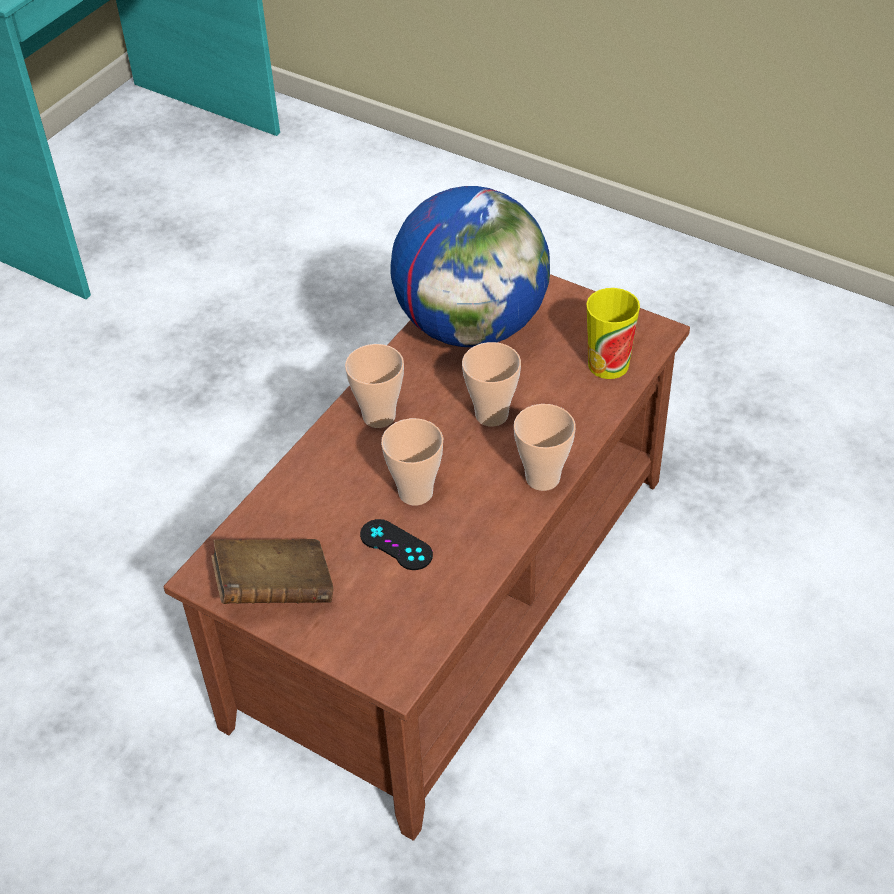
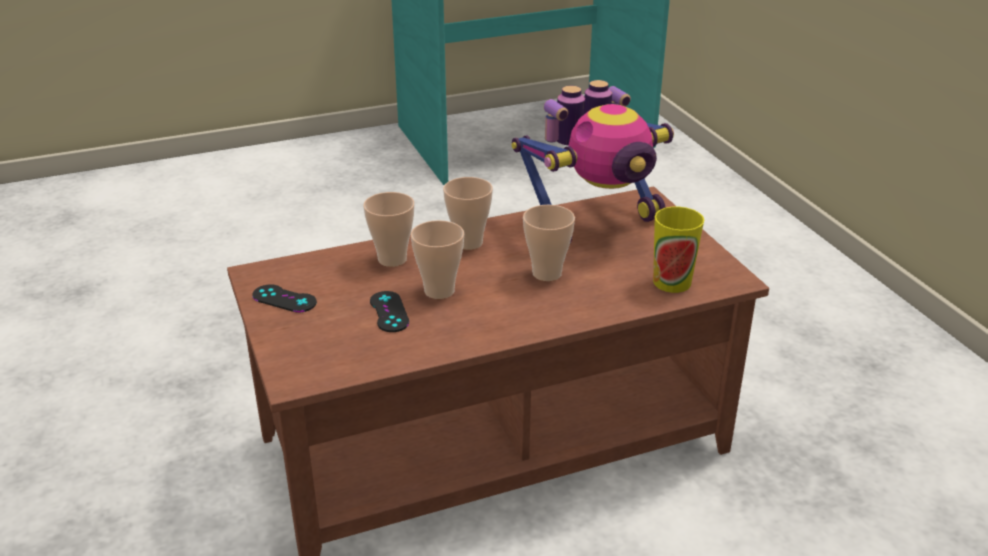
camera: 35 degrees right, 15 degrees down
brown book [211,539,333,604] -> black game controller [252,285,317,312]
globe [390,186,550,347] -> toy robot [512,80,674,243]
cup [514,404,576,491] -> cup moved to [363,192,414,267]

